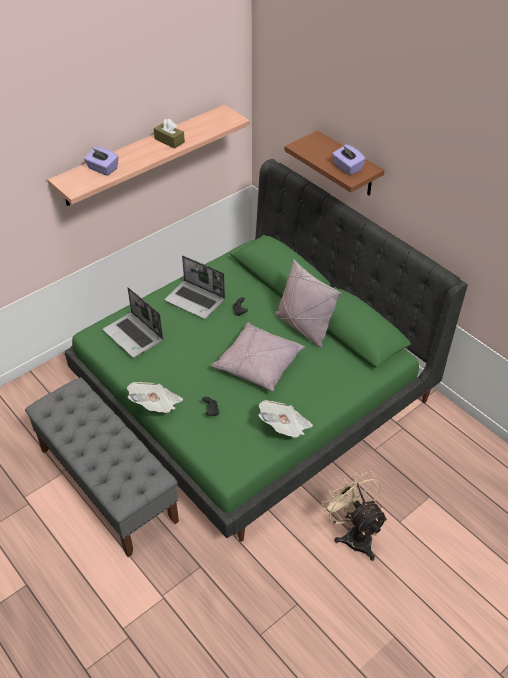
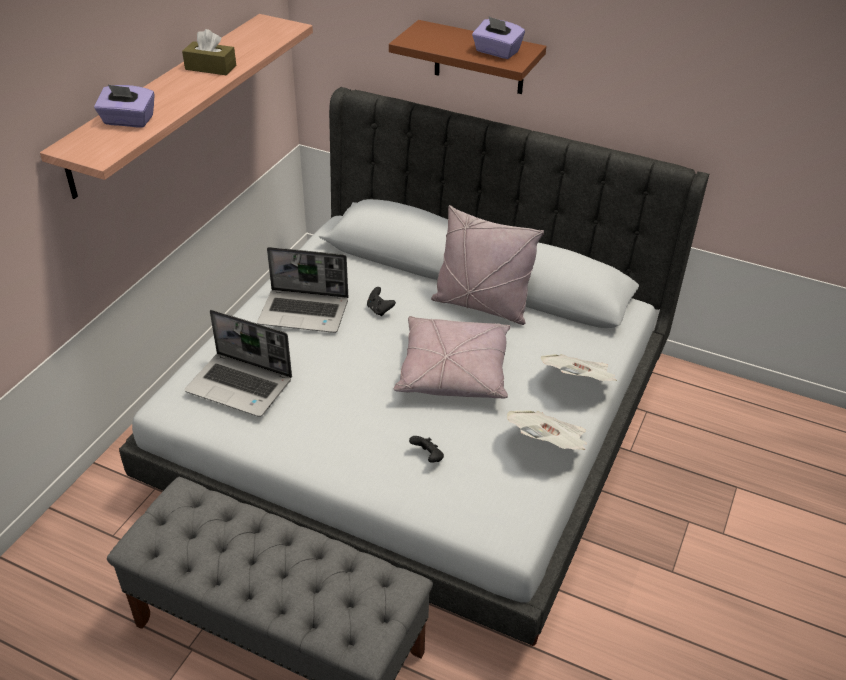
camera: 25 degrees left, 5 degrees down
green bed [65,159,468,542] -> grey bed [119,87,709,646]
newspaper [127,382,183,413] -> newspaper moved to [541,354,617,381]
beige fan [322,470,388,561] -> none

